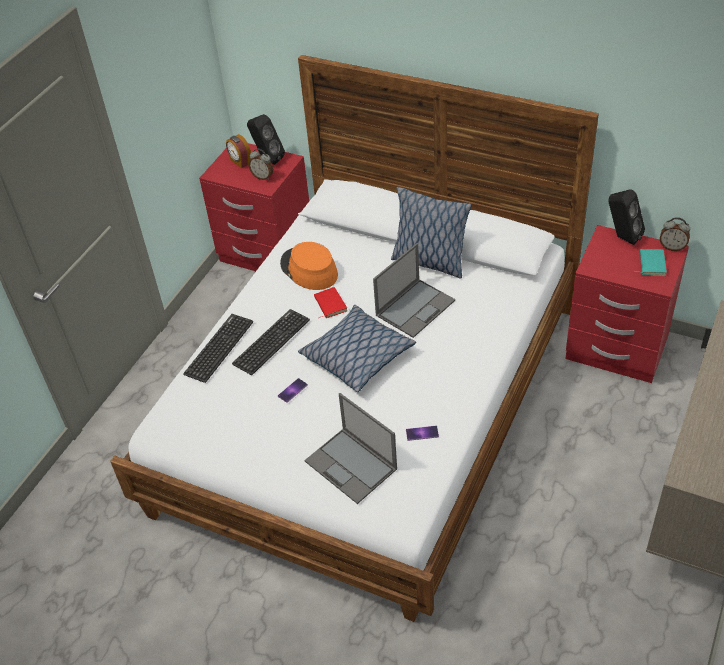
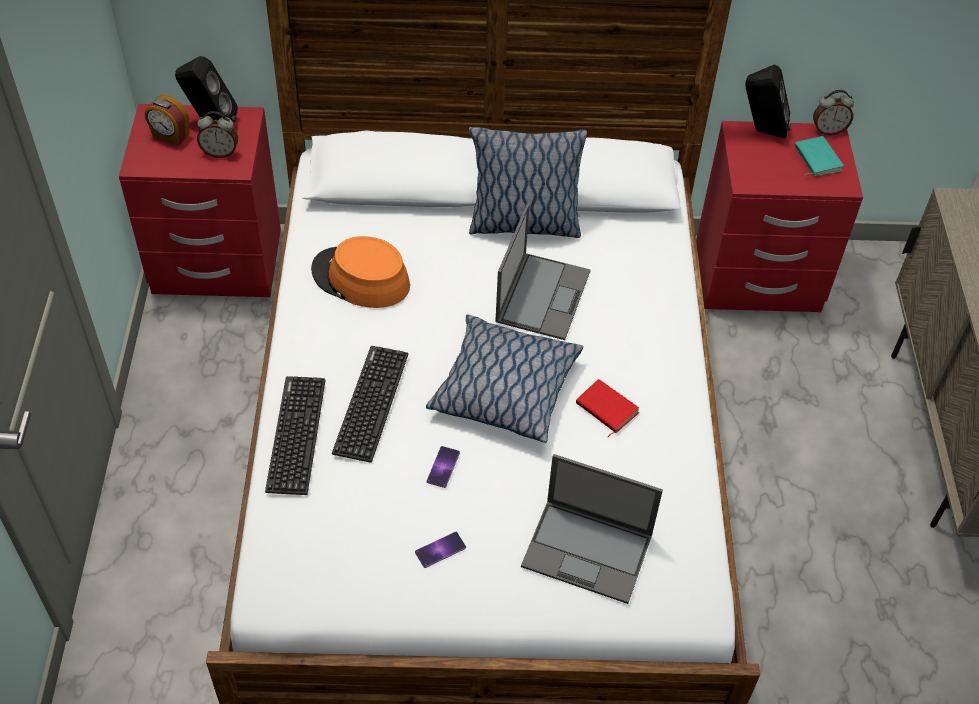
camera: 30 degrees left, 5 degrees up
red book [314,287,347,318] -> red book moved to [576,379,639,437]
phone [406,426,439,441] -> phone moved to [415,532,466,568]

